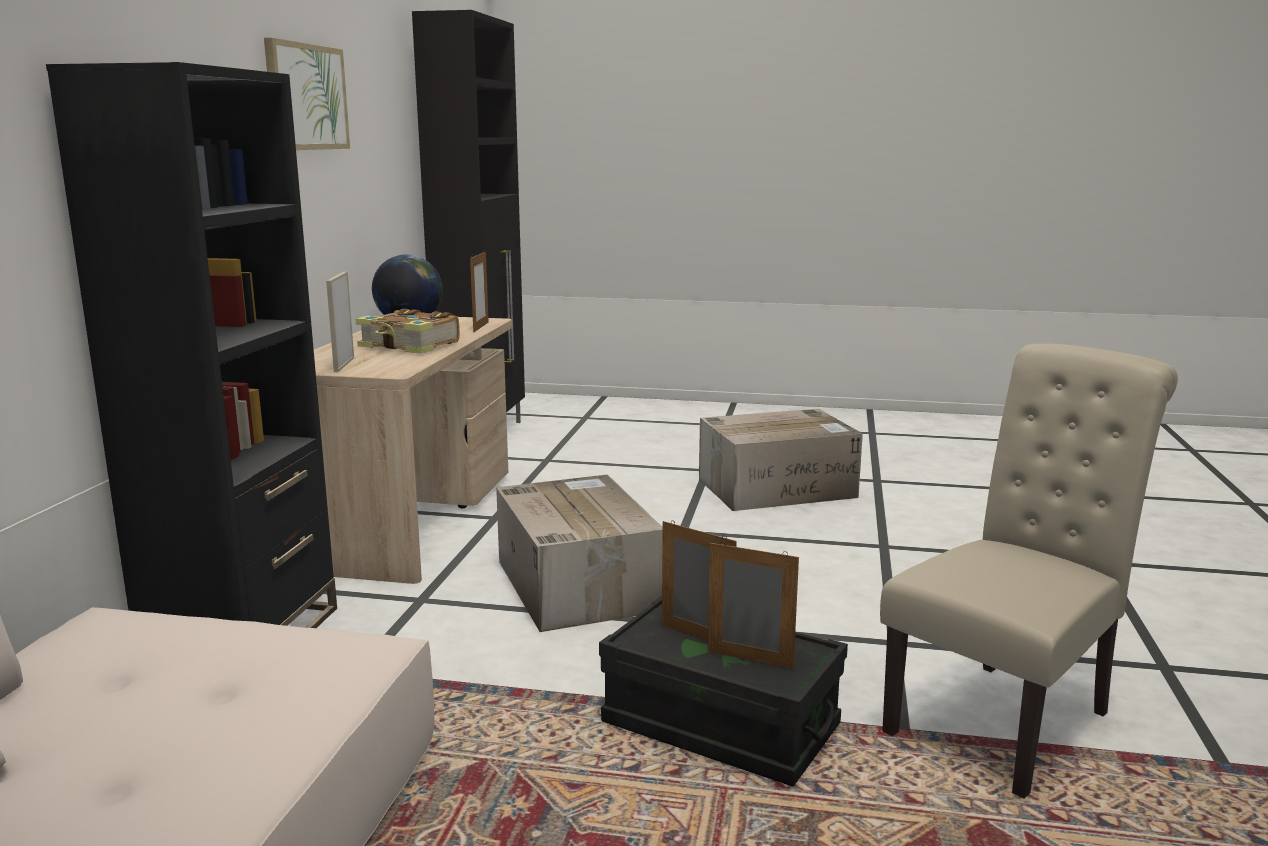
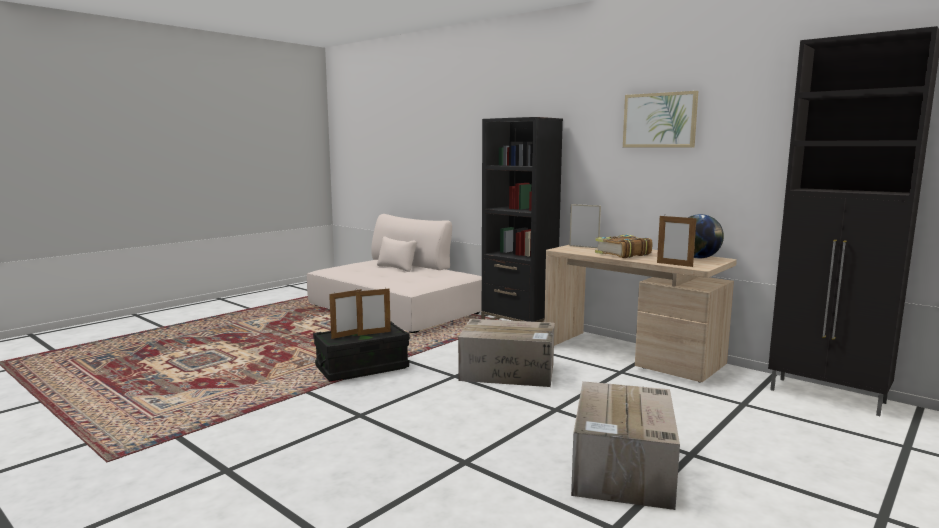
camera: 120 degrees right, 5 degrees down
beige chair [880,344,1178,799] -> none

